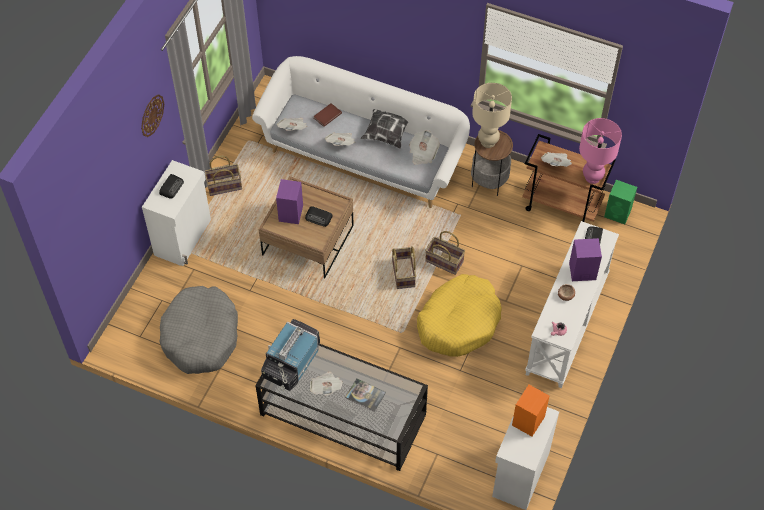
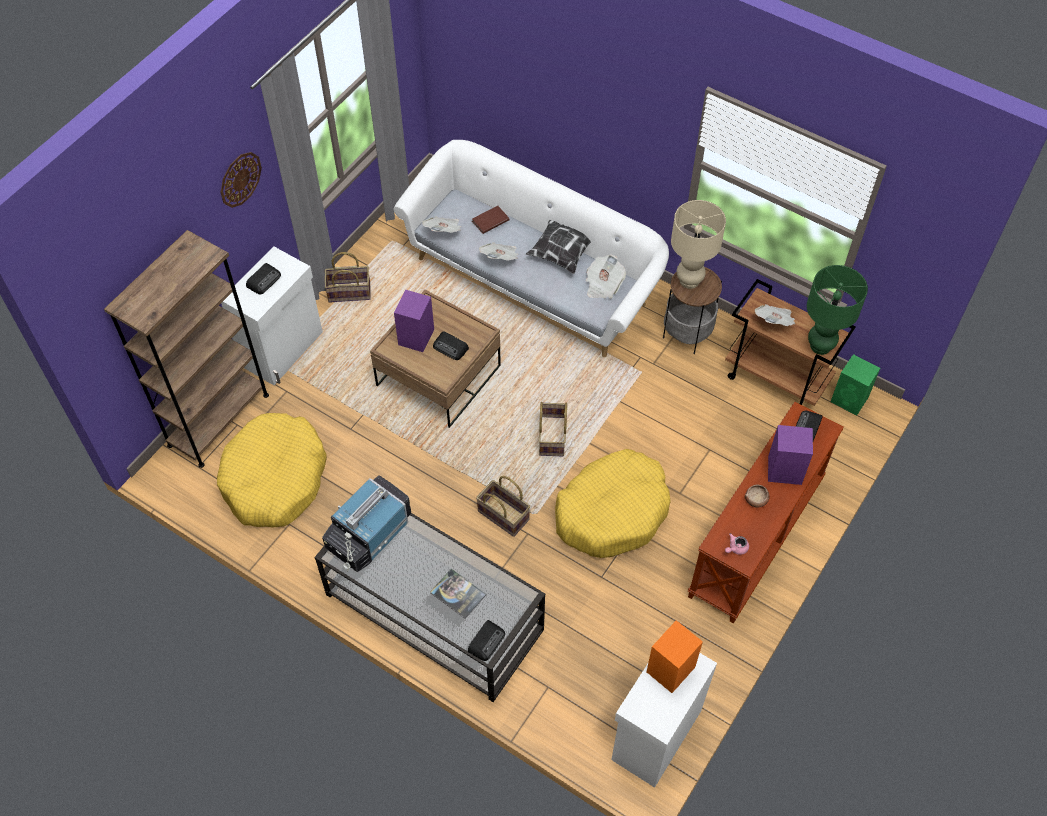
camera: 10 degrees right, 0 degrees up
grey dog bed [160,286,238,374] -> yellow dog bed [217,413,327,528]
newspaper [310,372,343,396] -> none
basket [425,231,465,275] -> basket moved to [476,476,530,537]
white console table [525,221,619,388] -> brown console table [688,402,844,624]
pink table lamp [579,118,622,184] -> green table lamp [807,265,868,355]
none -> brown bookcase [104,230,269,468]
none -> radio [468,620,505,661]

